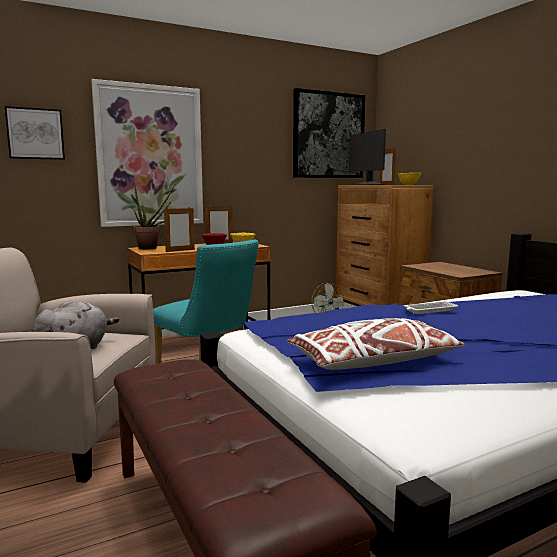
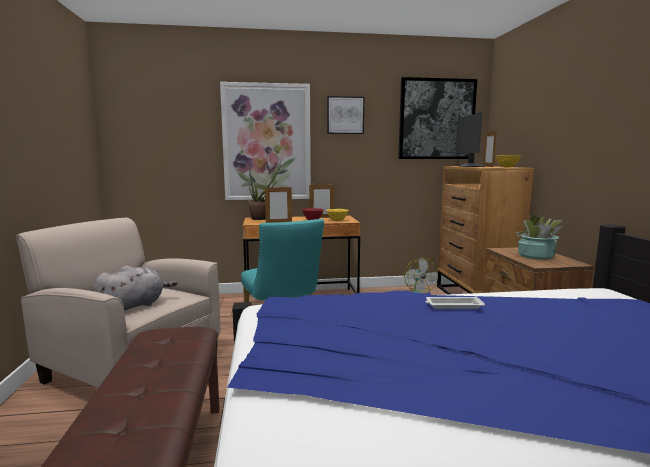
camera: 20 degrees right, 0 degrees up
picture [5,106,65,160] -> picture moved to [327,96,364,134]
white pillow [287,318,465,370] -> none
none -> potted plant [516,215,563,260]

